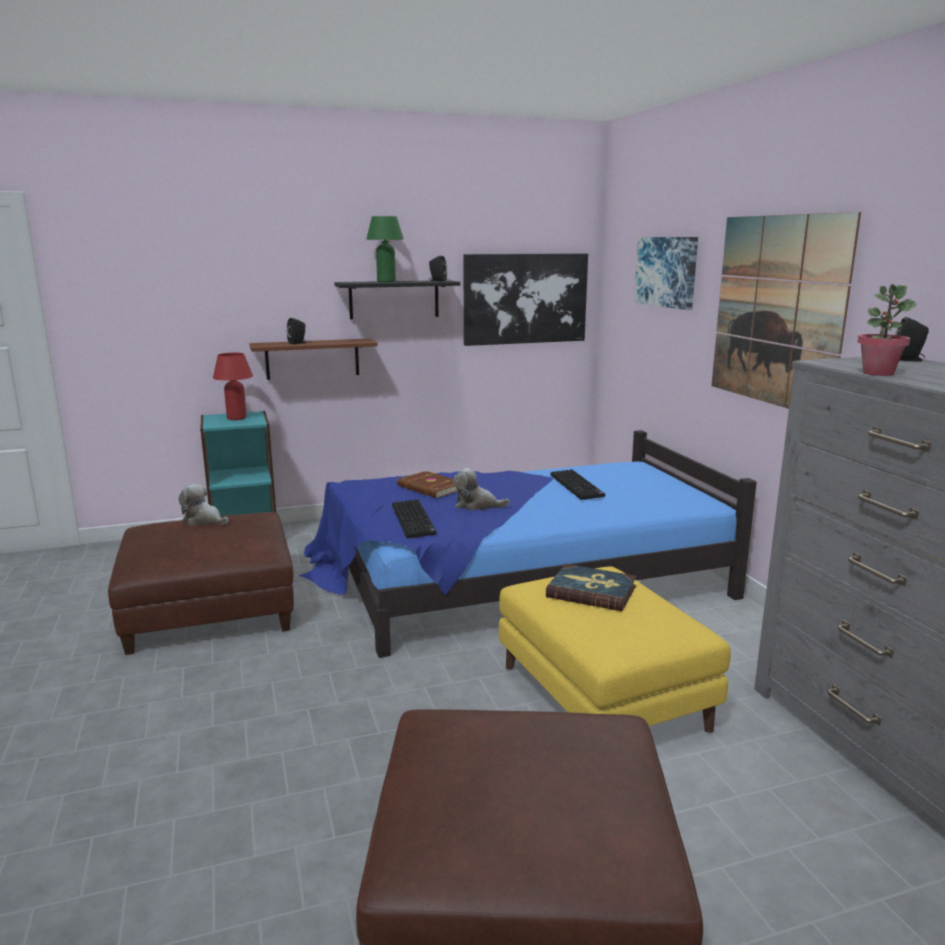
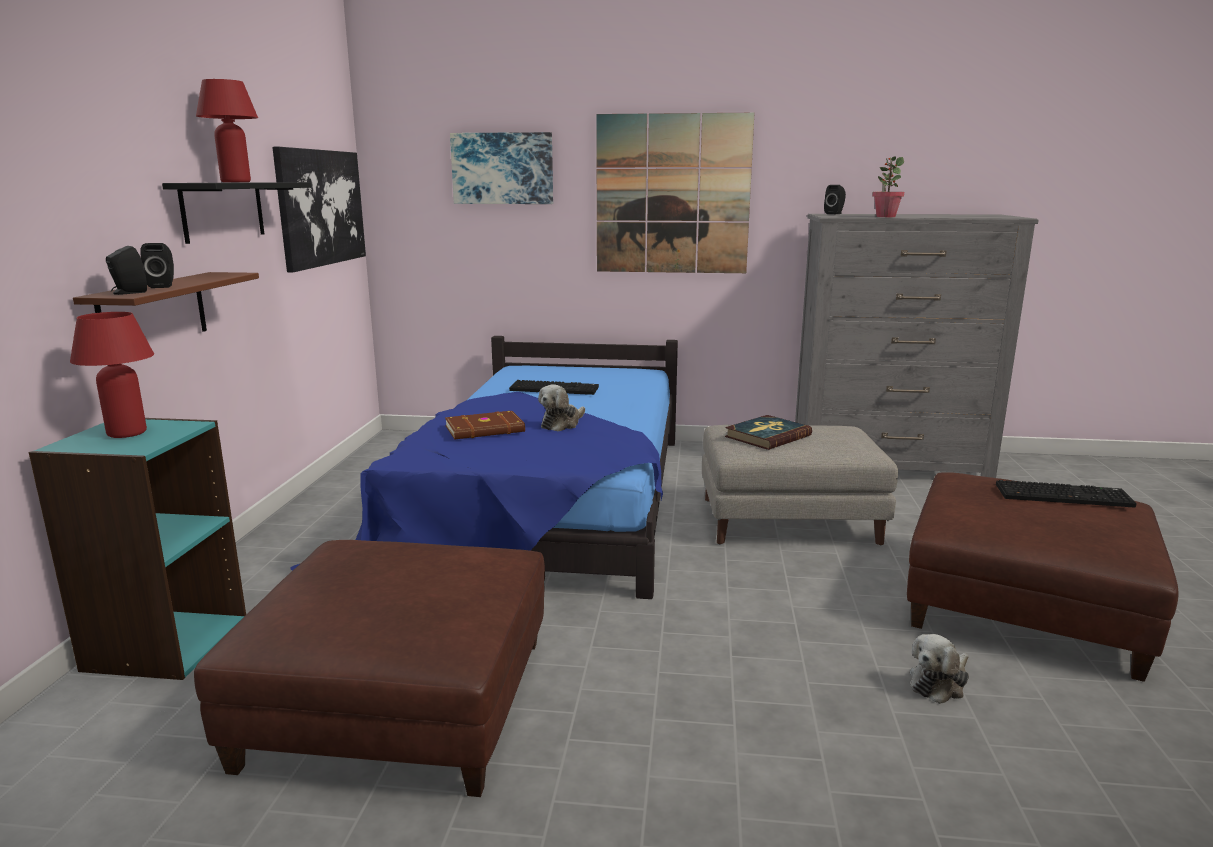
camera: 65 degrees left, 0 degrees up
plush toy [179,484,229,526] -> plush toy moved to [910,634,969,704]
green table lamp [366,216,404,282] -> red table lamp [196,79,258,182]
keyboard [392,499,436,539] -> keyboard moved to [996,480,1137,508]
black speaker [429,256,447,281] -> black speaker moved to [106,246,147,295]
yellow ottoman [499,567,731,733] -> grey ottoman [702,425,898,545]

